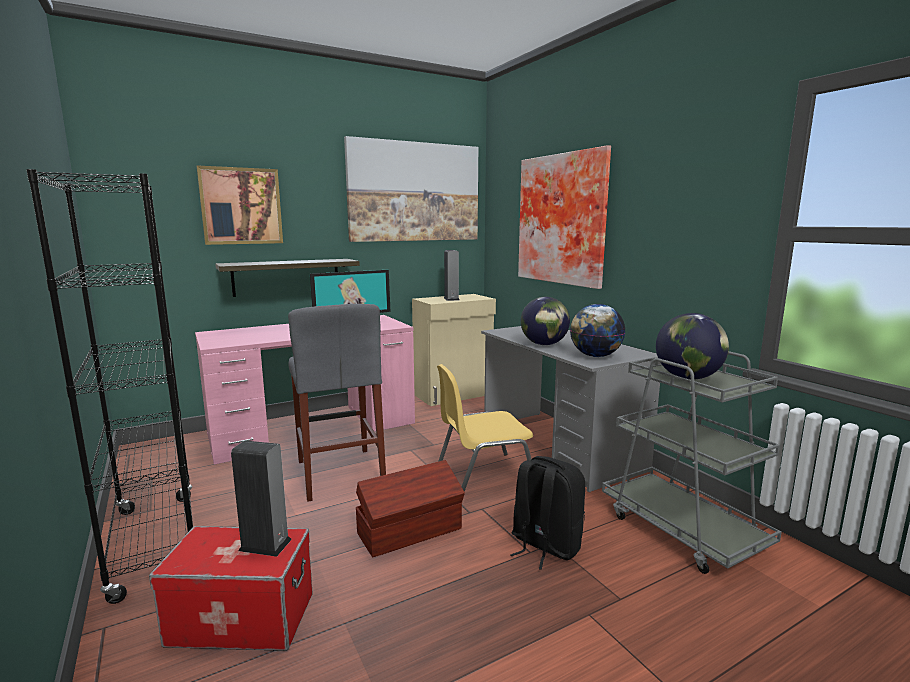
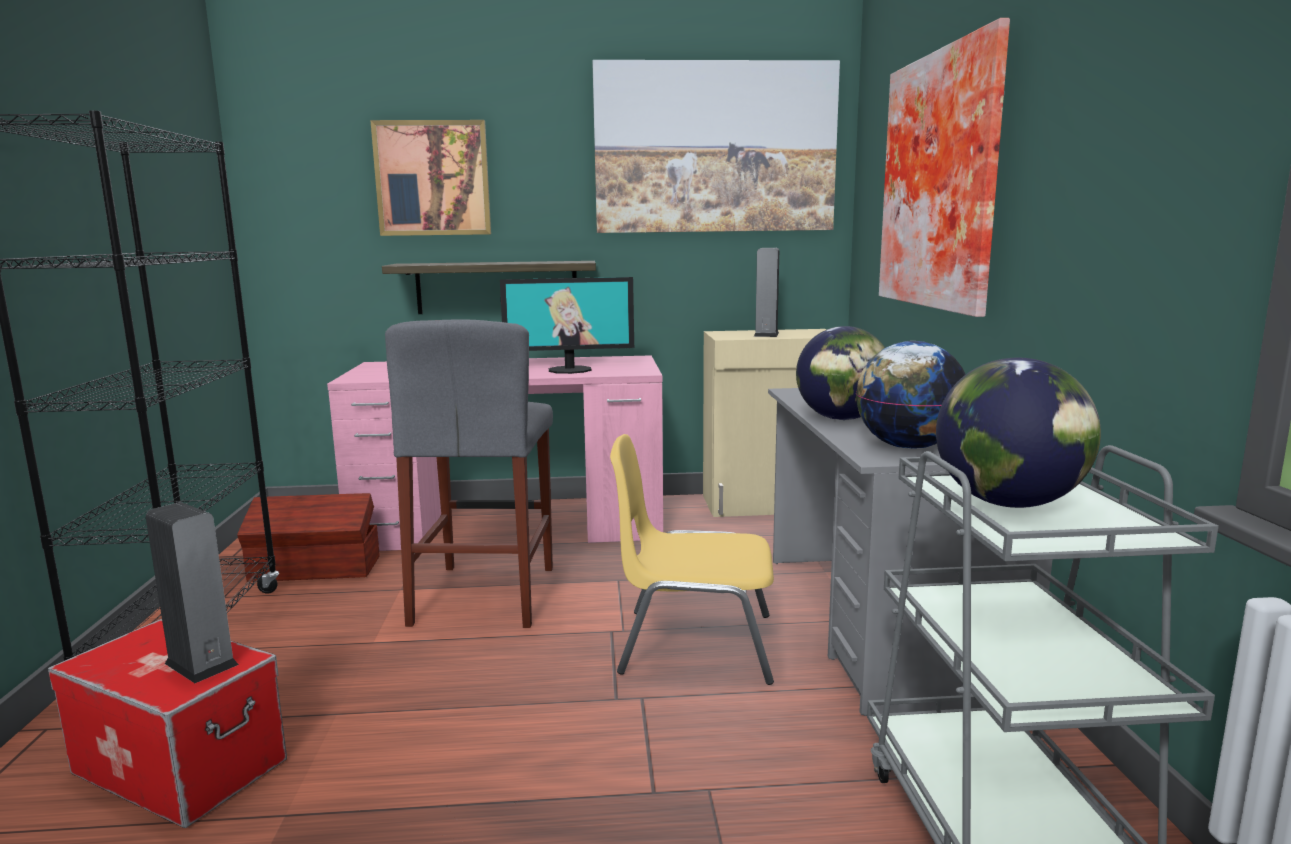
camera: 25 degrees right, 0 degrees up
brown storage box [355,460,465,557] -> brown storage box moved to [237,493,380,582]
black backpack [510,456,585,570] -> none

